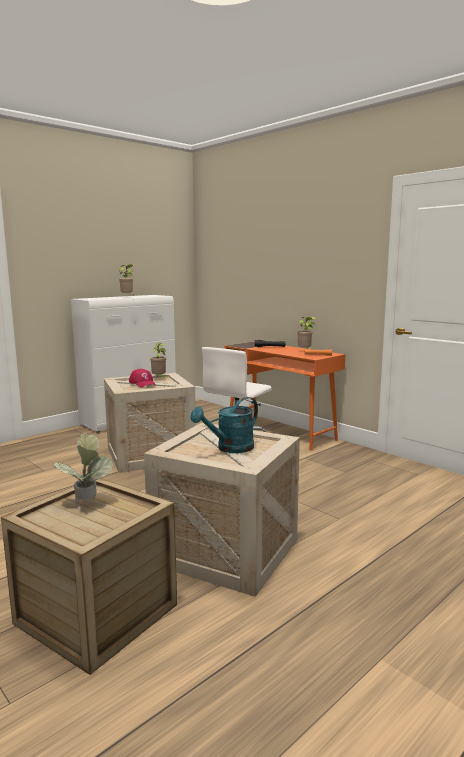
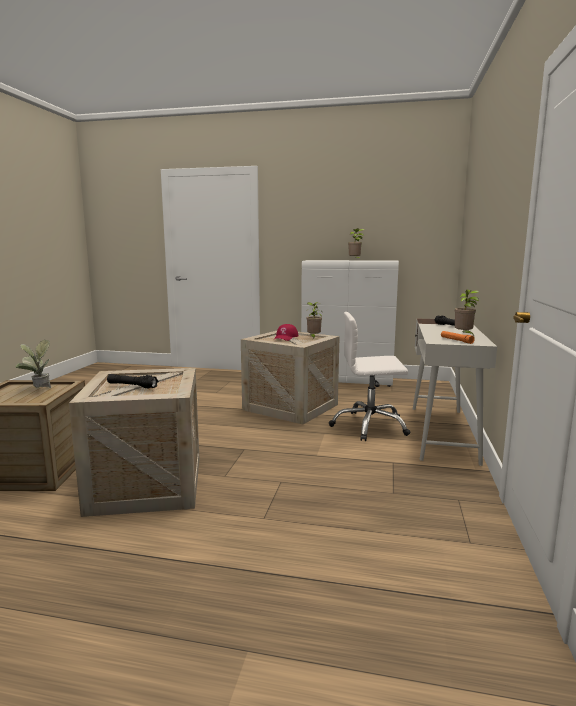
camera: 55 degrees right, 0 degrees up
turquoise watering can [190,397,258,453] -> black flashlight [107,374,158,388]
orange desk [224,341,345,451] -> white desk [413,318,497,466]

